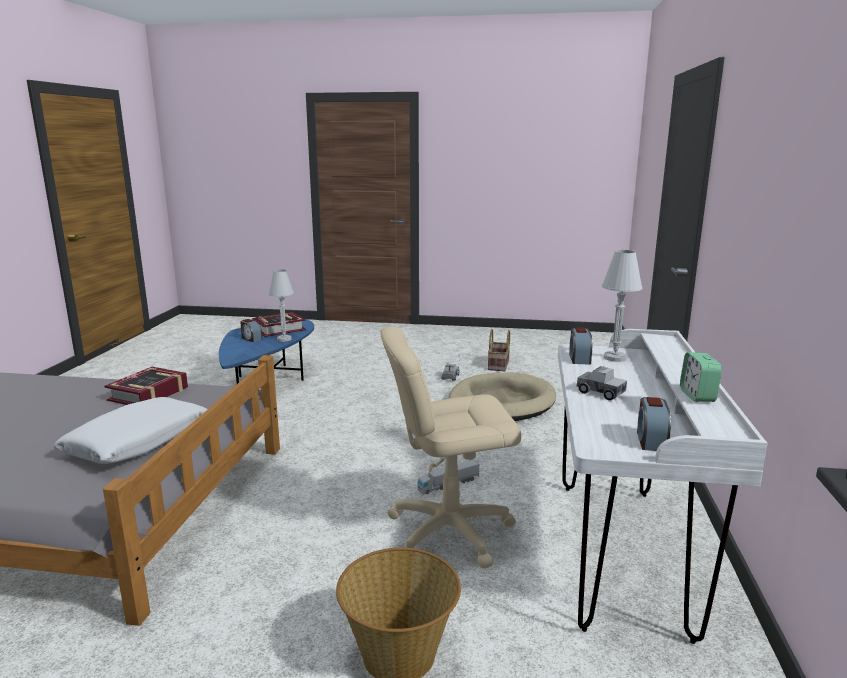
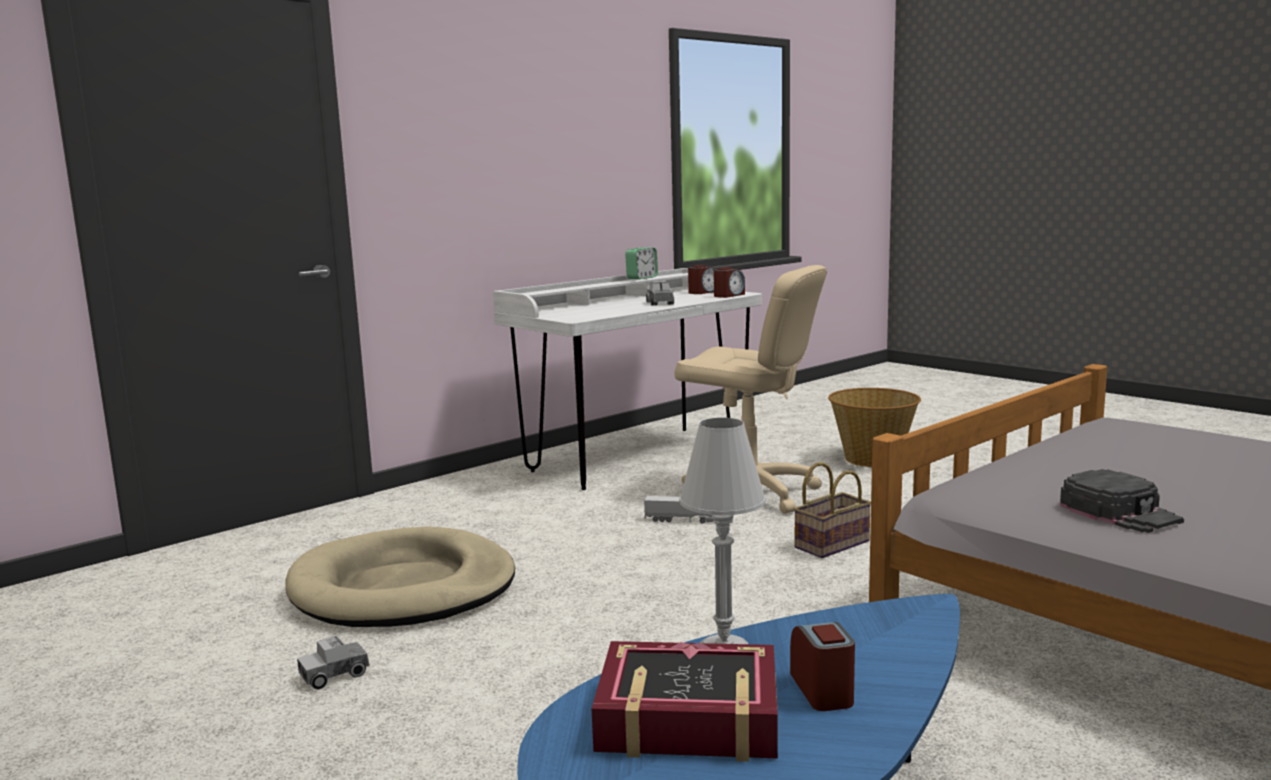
camera: 140 degrees left, 5 degrees down
white pillow [54,397,207,464] -> none
book [105,367,188,405] -> black cap [1060,469,1184,533]
basket [488,329,510,371] -> basket moved to [793,462,871,558]
alarm clock [569,327,592,365] -> alarm clock moved to [714,267,745,298]
white table lamp [602,250,642,362] -> none

